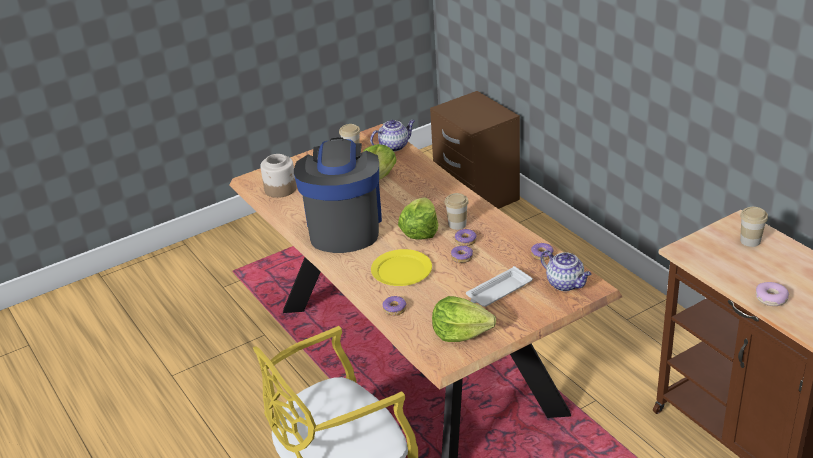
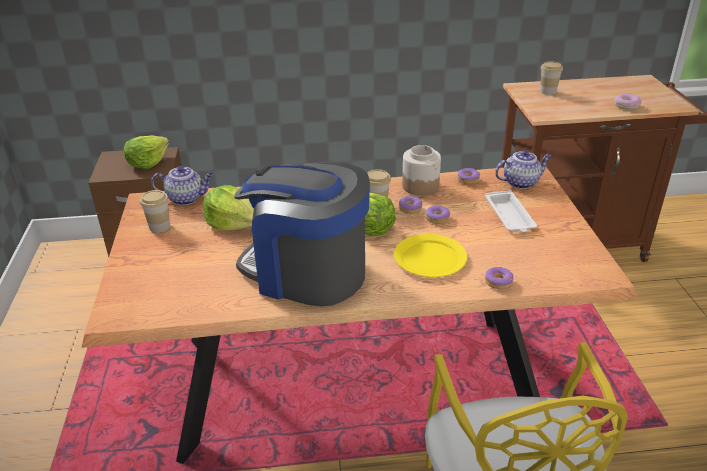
camera: 65 degrees left, 0 degrees up
jar [260,154,296,198] -> jar moved to [402,145,441,196]
teapot [370,120,415,152] -> teapot turned 90 degrees clockwise [151,166,213,205]
lettuce [432,296,496,342] -> lettuce moved to [124,135,169,169]

